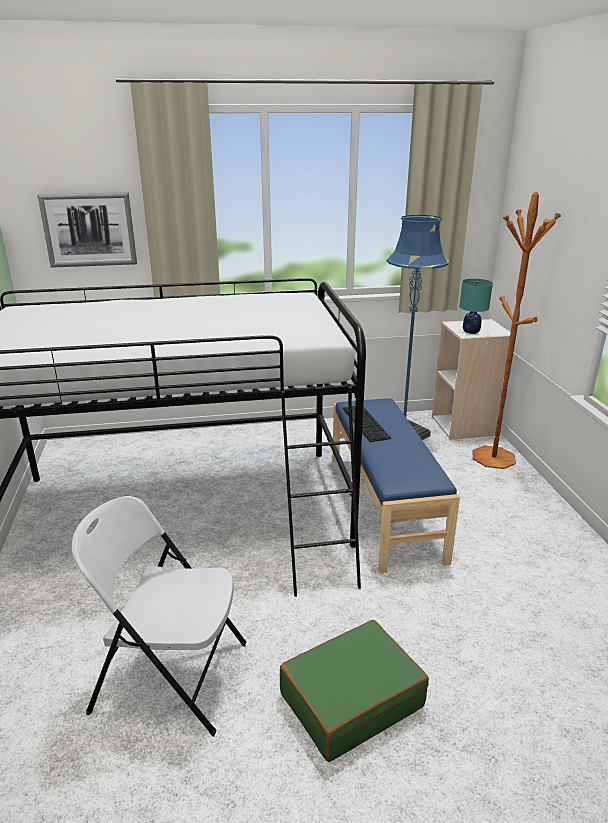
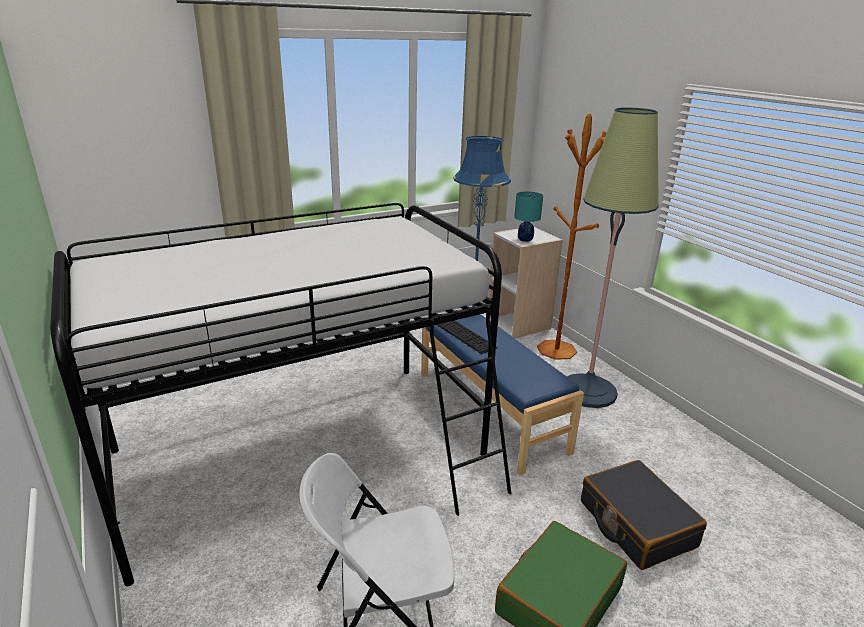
camera: 20 degrees left, 0 degrees up
picture [38,192,137,268] -> none
none -> floor lamp [567,107,659,408]
none -> black suitcase [581,460,707,570]

